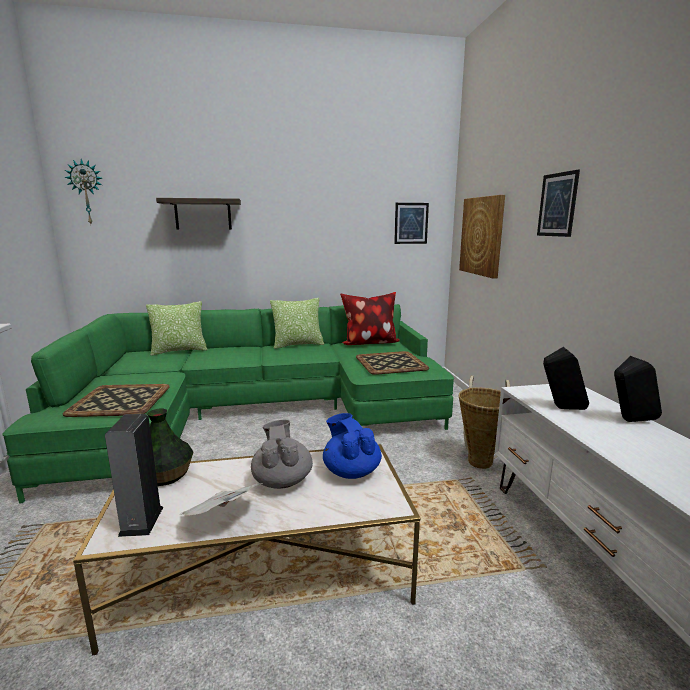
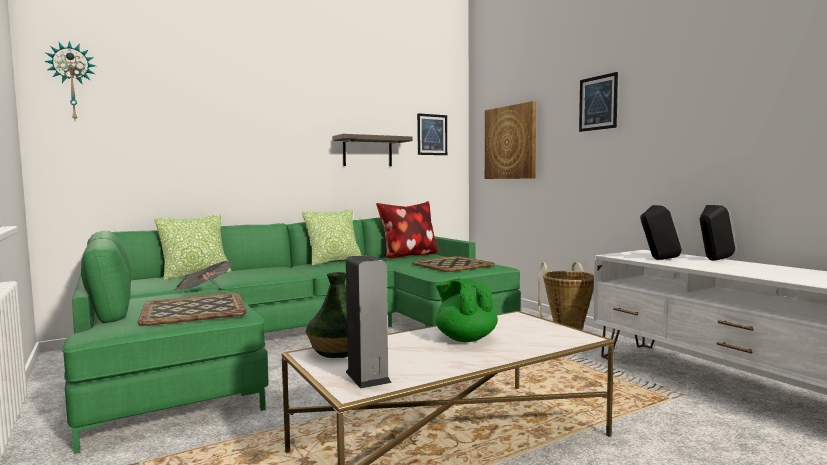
camera: 20 degrees left, 10 degrees down
shelf [156,198,241,230] -> shelf moved to [332,134,412,166]
newspaper [180,483,263,516] -> newspaper moved to [174,261,233,290]
grey teapot [251,420,313,489] -> green teapot [435,278,498,342]
blue teapot [323,413,382,479] -> none

